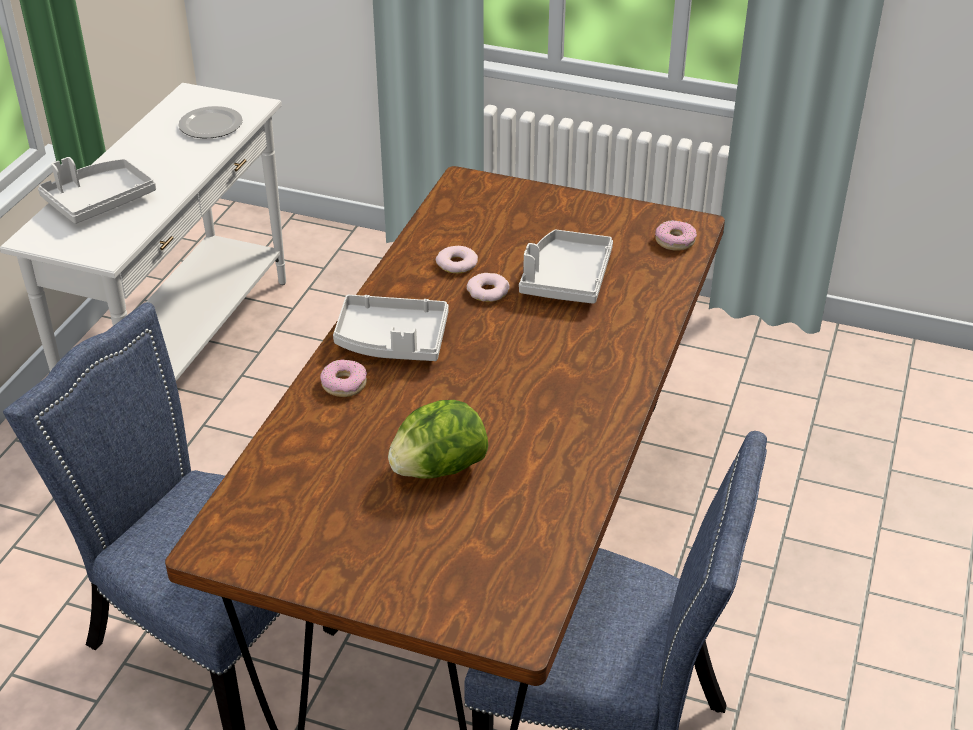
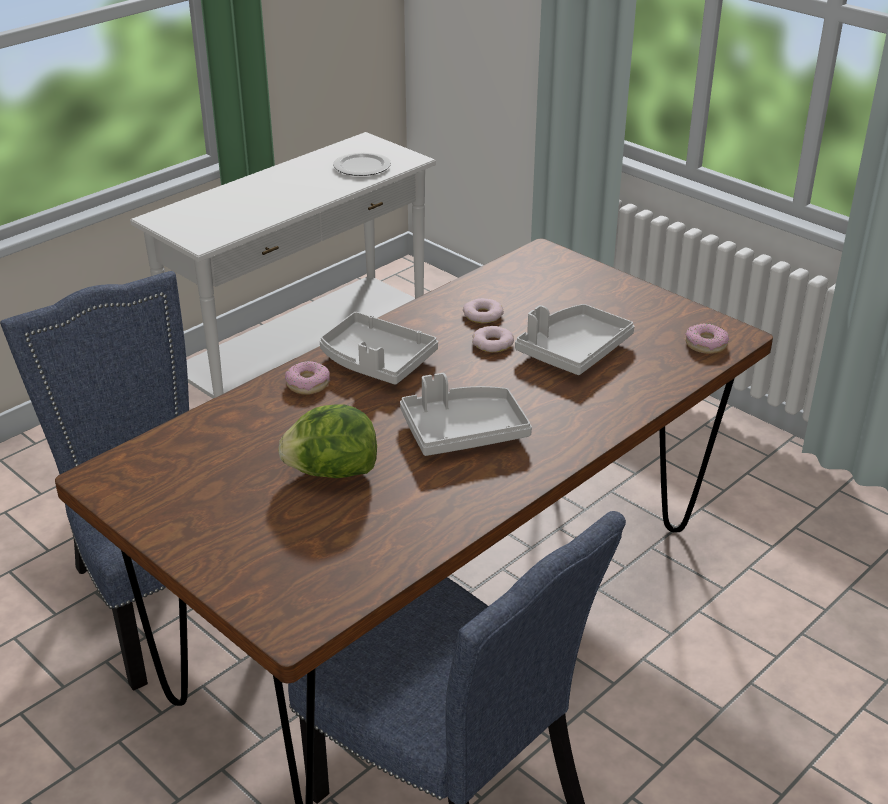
camera: 25 degrees right, 5 degrees down
grey tray [38,157,156,224] -> grey tray moved to [400,373,532,456]

